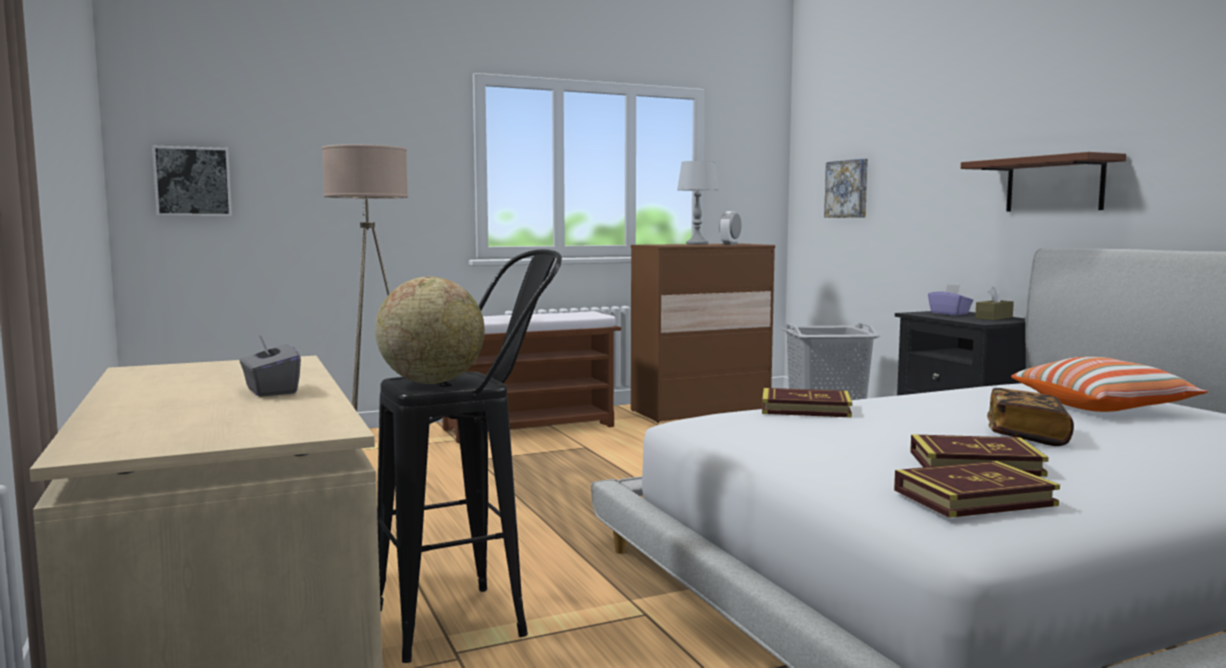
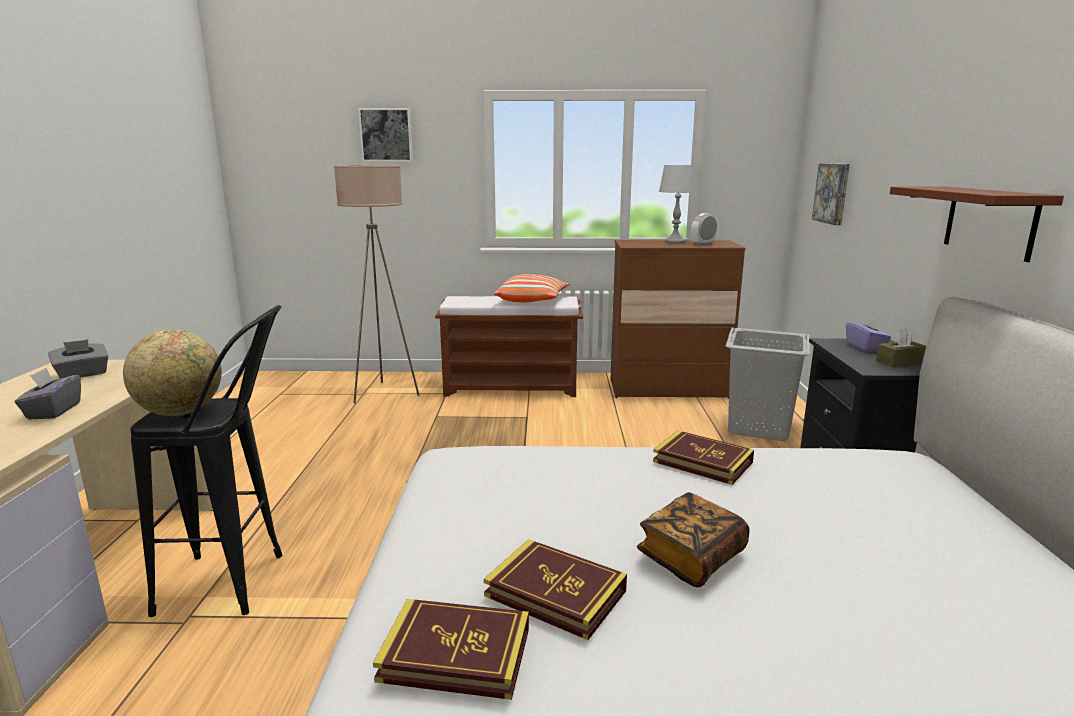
camera: 25 degrees right, 10 degrees up
picture [152,145,232,216] -> picture moved to [358,108,413,161]
book [762,388,852,418] -> book moved to [653,430,754,485]
pillow [1011,357,1208,412] -> pillow moved to [494,274,569,302]
none -> grey tissue box [48,339,108,379]

